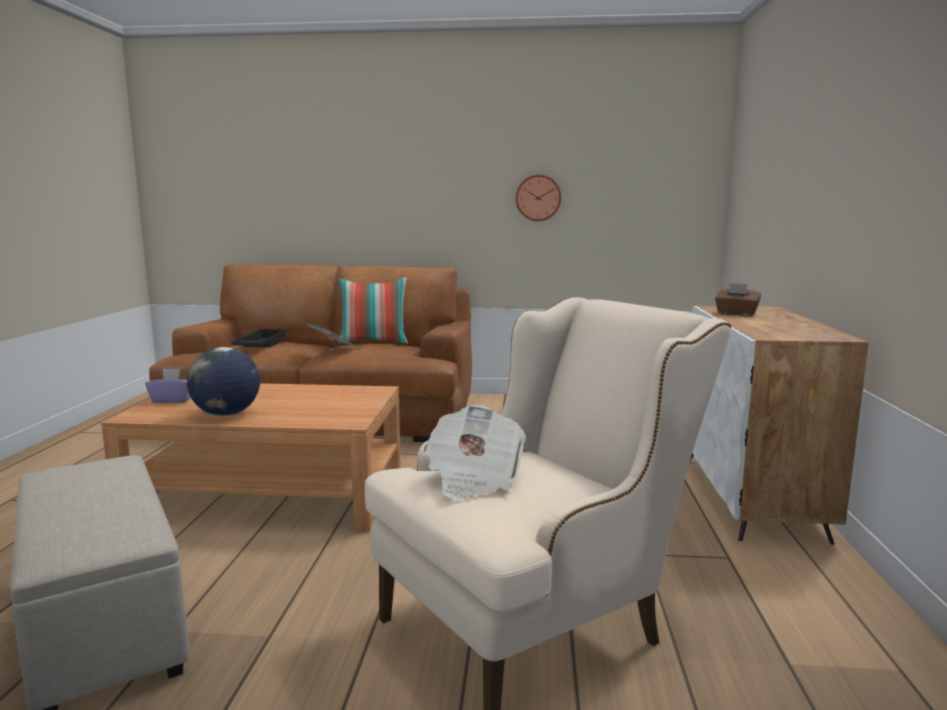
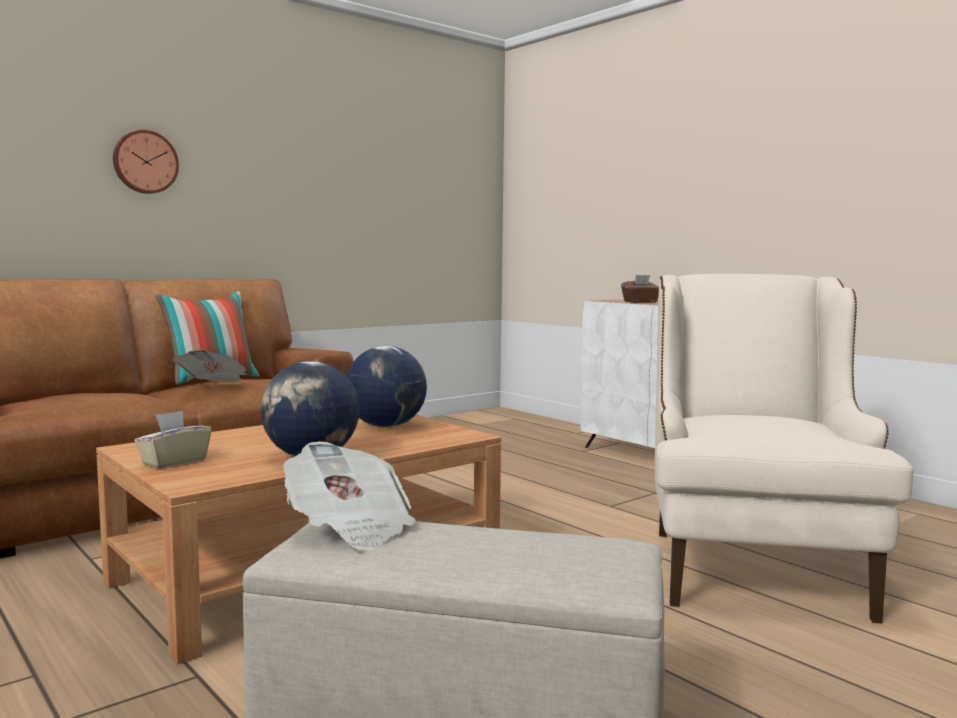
camera: 45 degrees left, 5 degrees down
purple tissue box [145,368,191,403] -> beige tissue box [135,411,212,469]
black tray [230,329,288,347] -> none
newspaper [424,405,526,499] -> newspaper moved to [283,442,416,551]
wall clock [516,175,561,221] -> wall clock moved to [113,130,179,194]
none -> globe [346,346,427,428]

